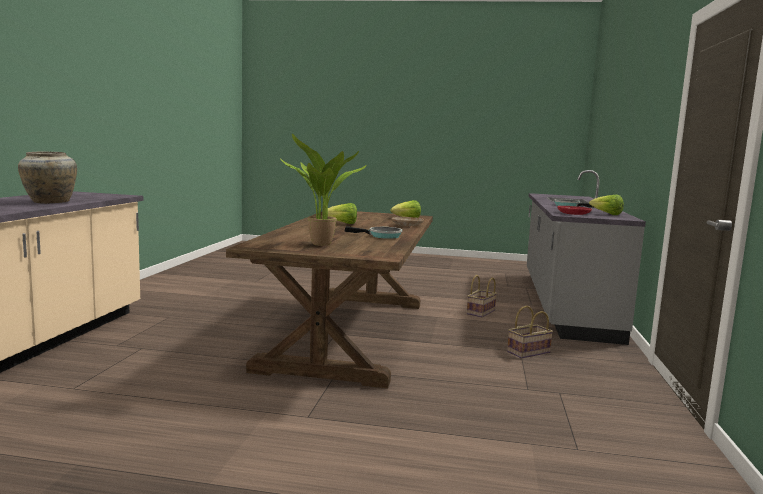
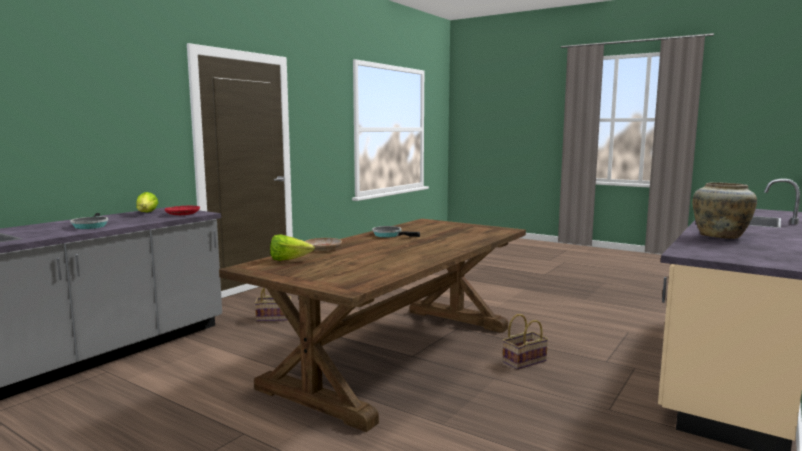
camera: 155 degrees left, 0 degrees up
potted plant [280,134,367,246] -> none
lettuce [328,203,357,224] -> none
basket [467,275,497,317] -> basket moved to [503,314,548,370]

